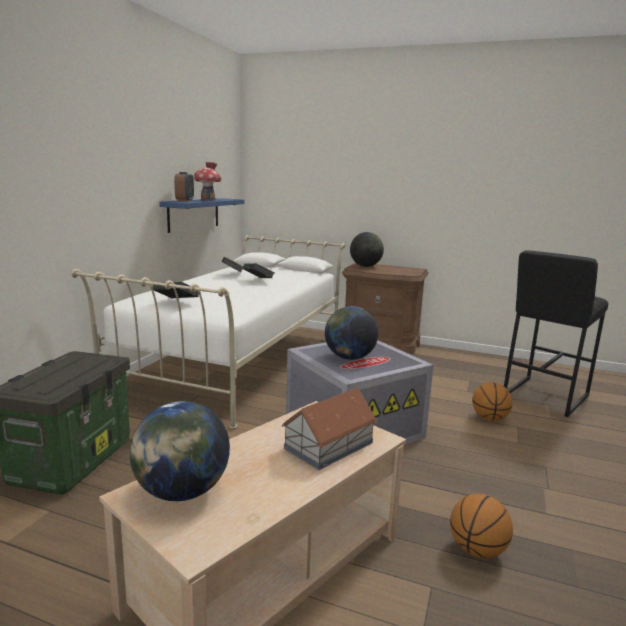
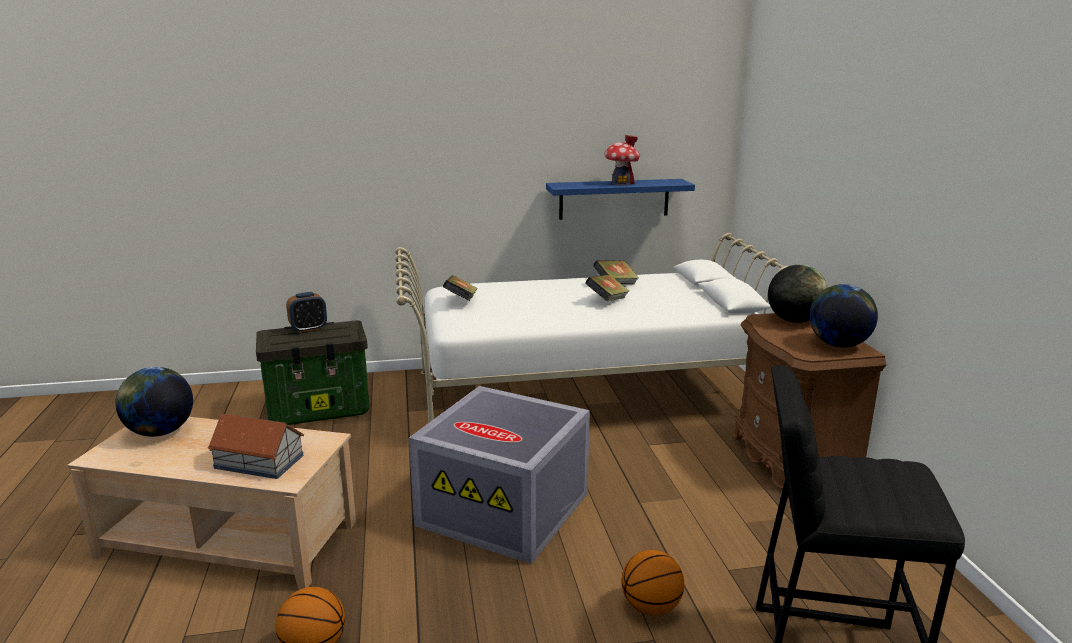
camera: 60 degrees right, 5 degrees up
alarm clock [174,172,194,202] -> alarm clock moved to [286,292,327,333]
globe [325,306,378,360] -> globe moved to [809,284,878,348]

